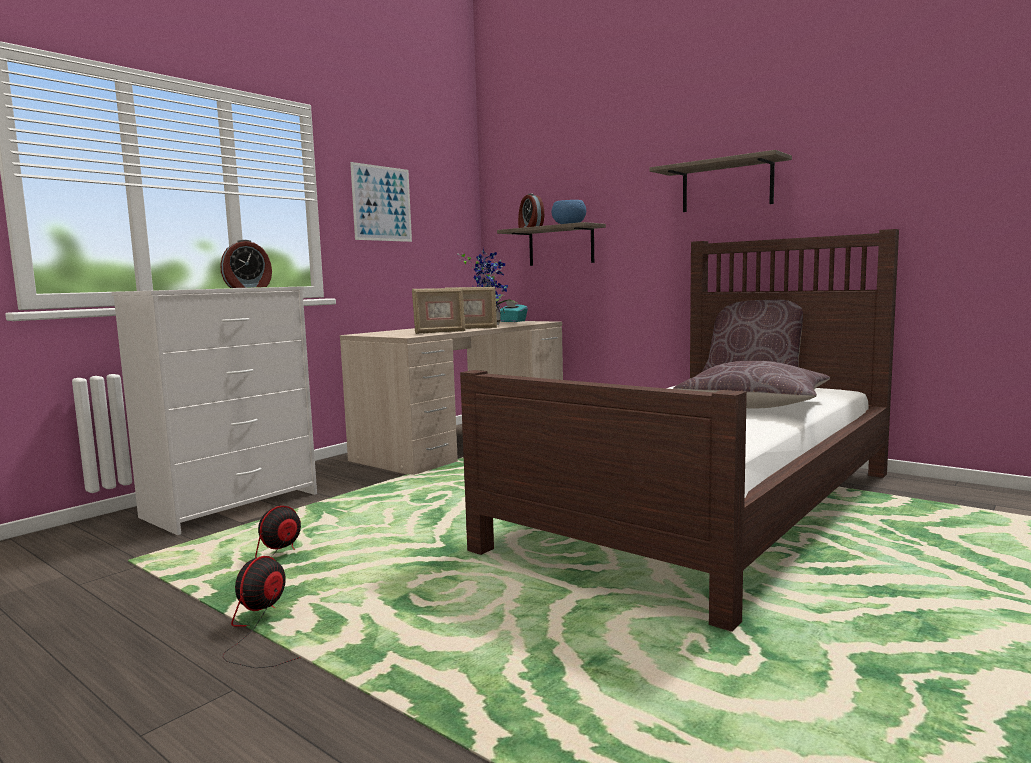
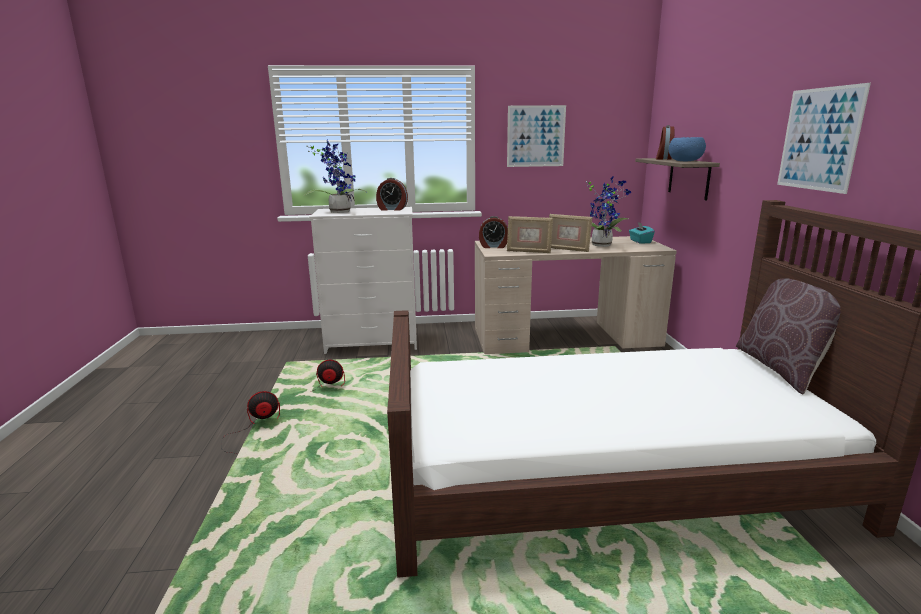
camera: 45 degrees right, 10 degrees up
shelf [649,150,792,212] -> picture [777,83,871,194]
brown pillow [673,361,830,408] -> none
none -> potted plant [303,139,367,213]
none -> alarm clock [479,216,508,248]

